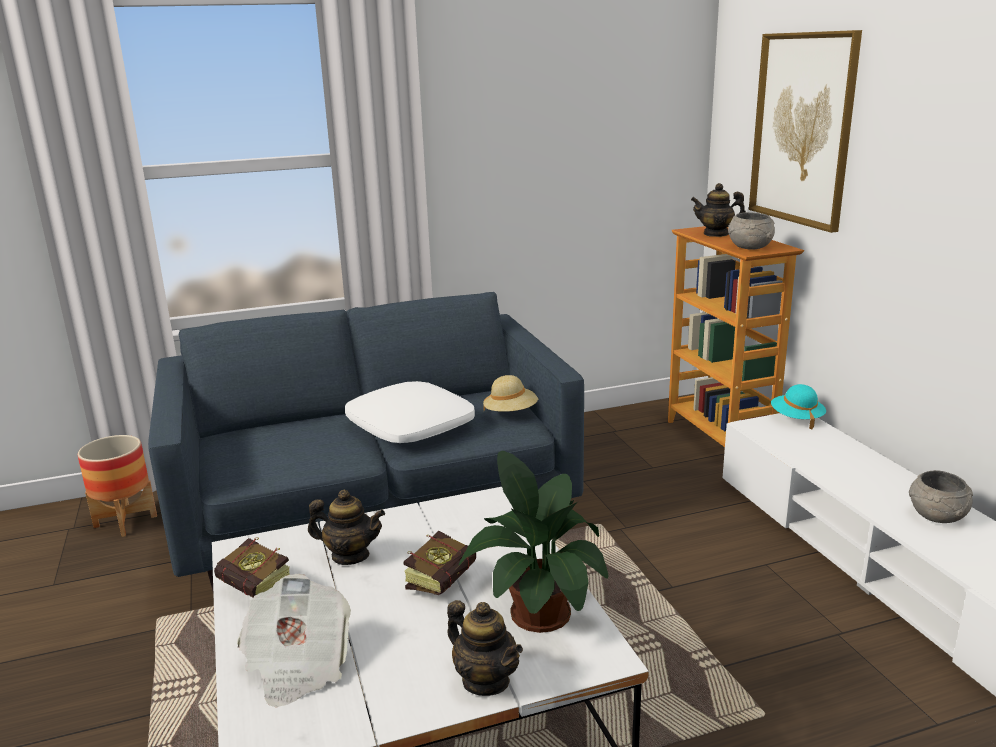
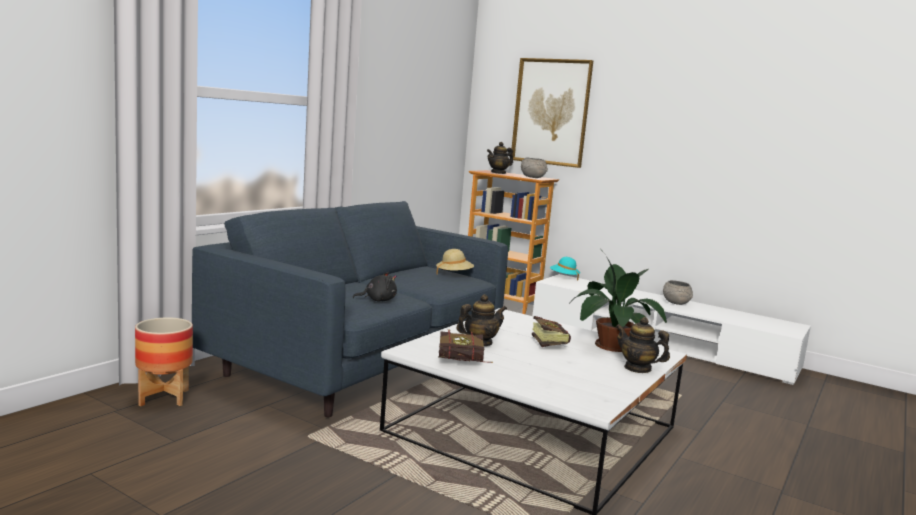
camera: 40 degrees left, 10 degrees down
newspaper [237,574,351,708] -> none
white pillow [345,381,475,443] -> none
teapot [447,600,523,696] -> teapot turned 150 degrees counterclockwise [616,317,670,373]
none -> black plush toy [353,272,397,302]

